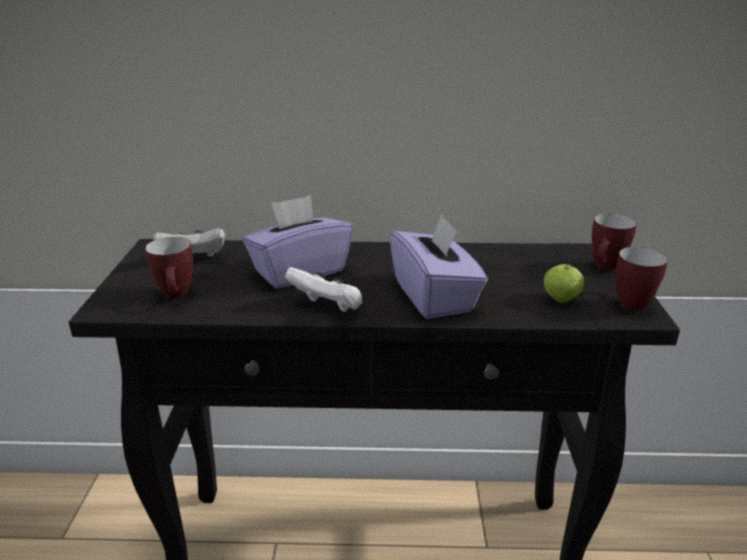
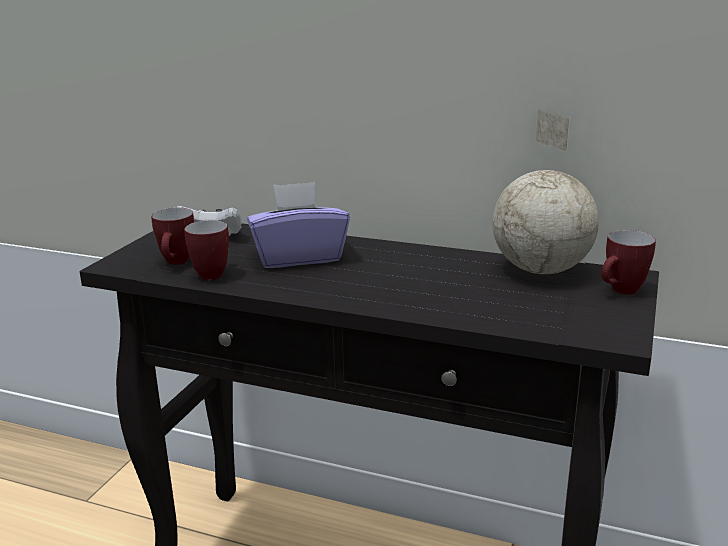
camera: 20 degrees right, 5 degrees down
white game controller [285,267,362,312] -> none
purple tissue box [390,214,488,319] -> none
apple [544,264,585,303] -> none
mug [616,247,668,311] -> mug moved to [184,220,229,280]
none -> globe [492,109,599,274]

